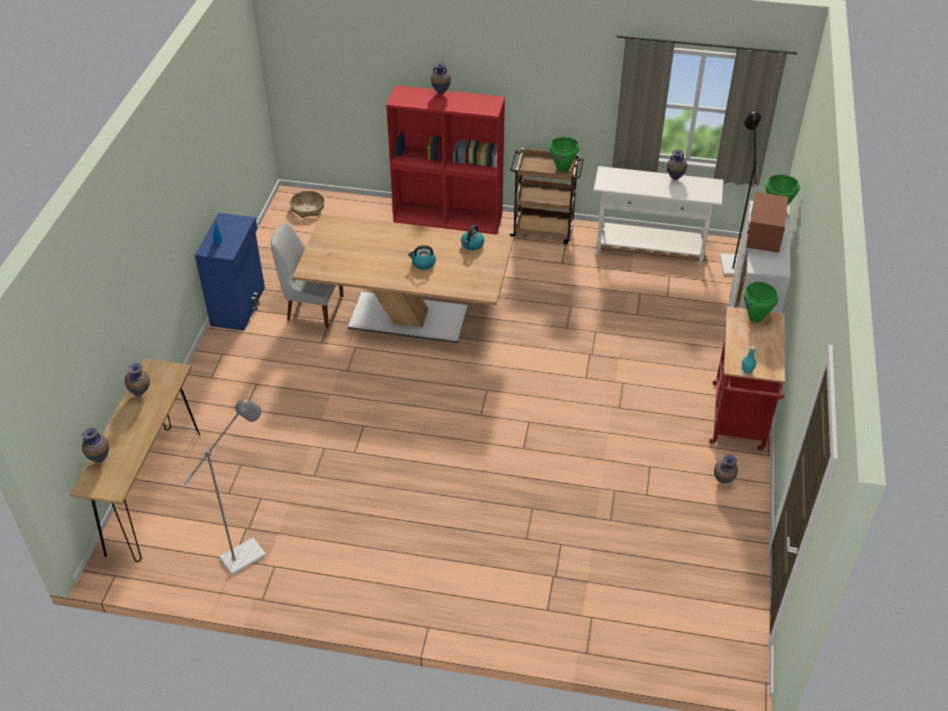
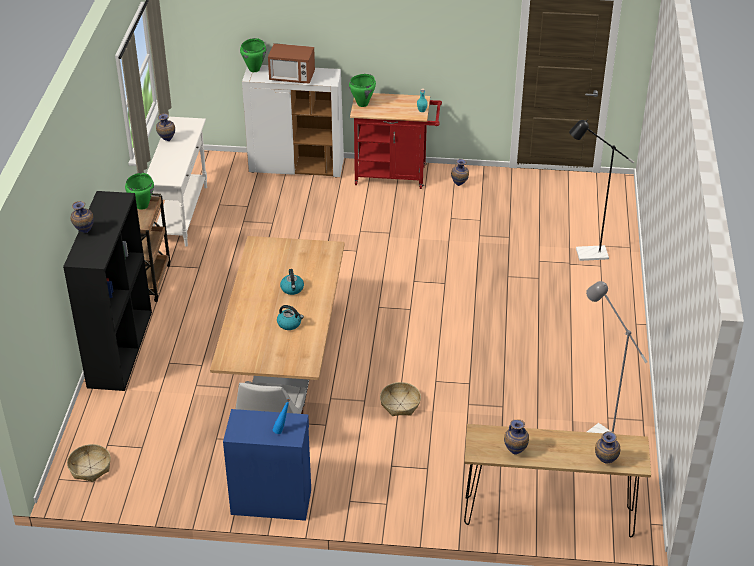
camera: 95 degrees left, 5 degrees down
red bookcase [386,85,505,235] -> black bookcase [63,191,152,391]
kettle [461,225,484,250] -> kettle moved to [277,305,304,330]
black floor lamp [720,111,761,275] -> black floor lamp moved to [569,120,634,261]
none -> basket [380,382,421,416]

